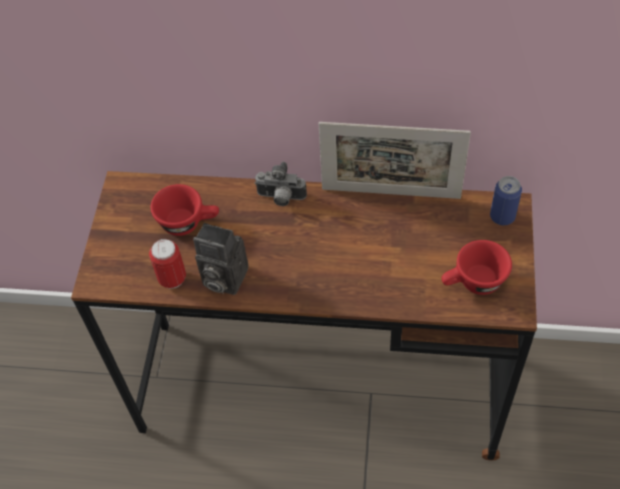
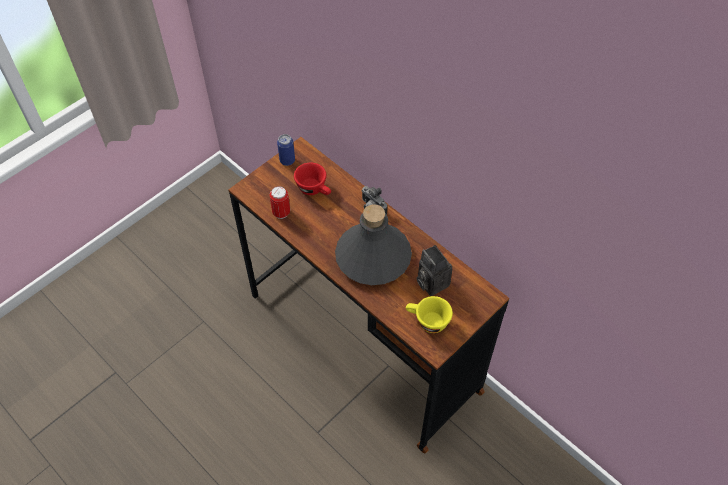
camera: 35 degrees right, 0 degrees up
camera [193,223,249,295] -> camera moved to [417,245,452,296]
picture frame [319,122,471,199] -> none
red cup [442,240,512,295] -> yellow cup [406,296,453,333]
can [490,176,522,225] -> can moved to [277,134,295,166]
none -> grey bottle [335,204,412,285]

